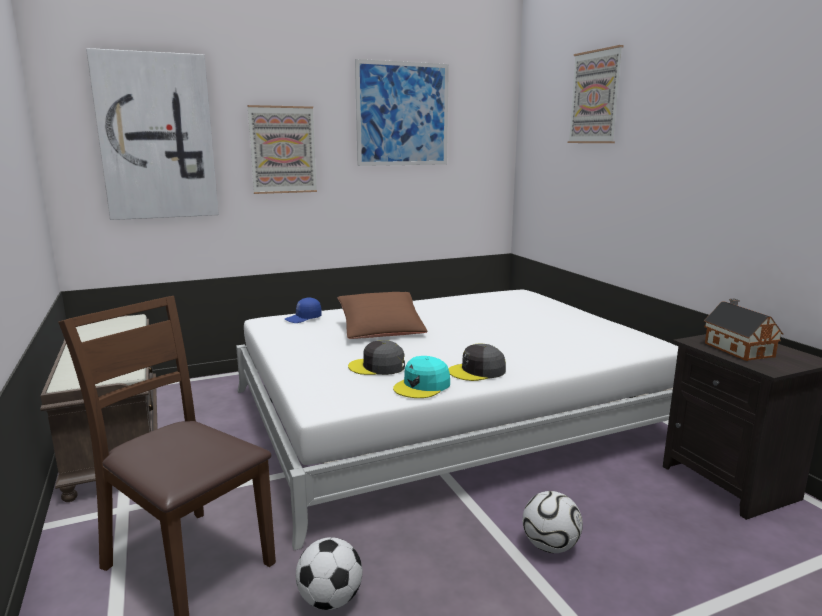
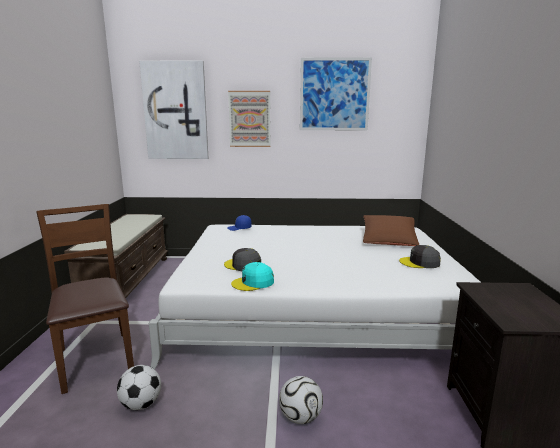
camera: 25 degrees right, 0 degrees up
brown pillow [337,292,428,339] -> brown pillow moved to [363,215,419,246]
grey cap [448,343,506,381] -> grey cap moved to [399,245,441,268]
picture [568,45,624,143] -> none
toy house [704,298,783,361] -> none

